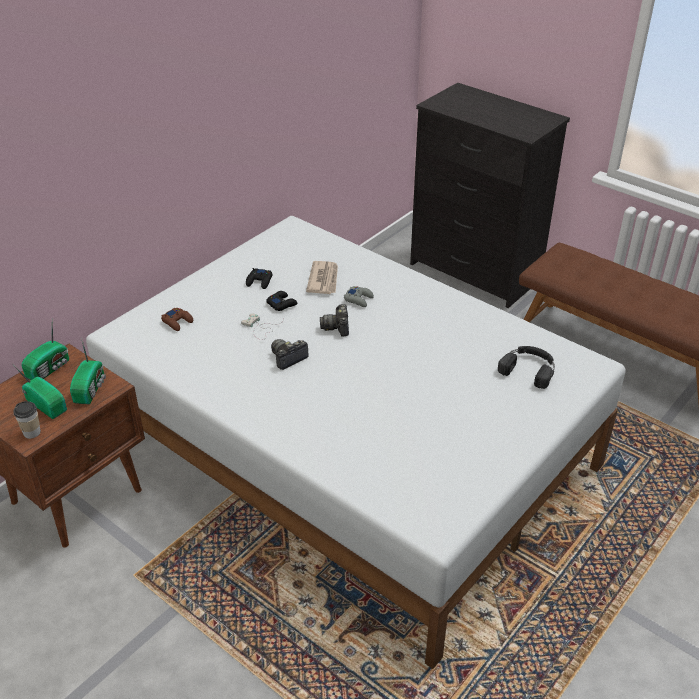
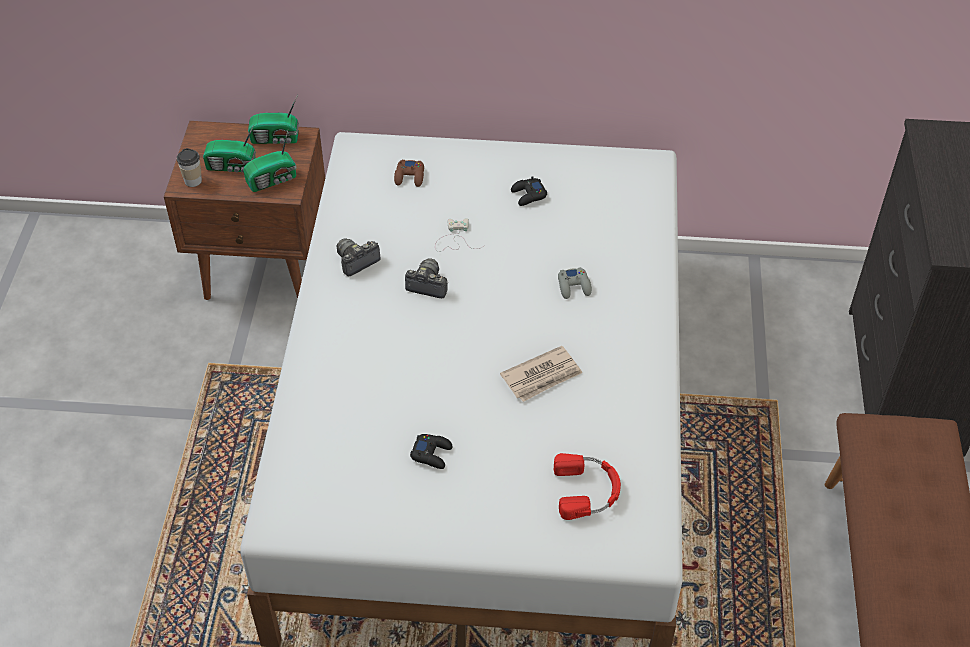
camera: 55 degrees right, 10 degrees up
radio [13,364,67,419] -> radio turned 90 degrees clockwise [203,125,256,173]
black game controller [266,291,298,311] -> black game controller moved to [410,434,453,469]
newspaper [306,261,338,294] -> newspaper moved to [500,346,583,402]
camera [320,304,349,336] -> camera moved to [337,238,381,276]
black headphones [498,346,555,389] -> red headphones [554,453,621,520]

